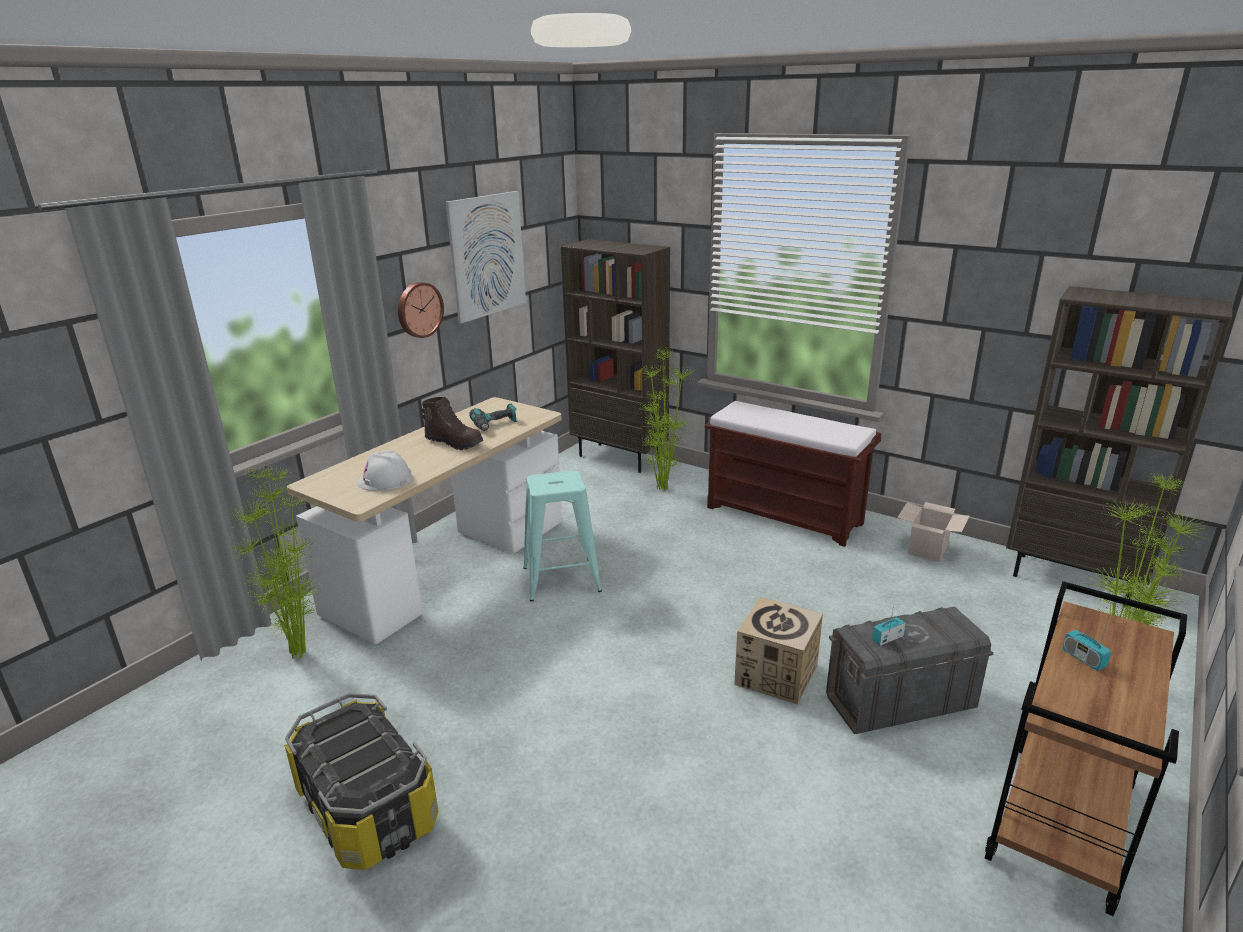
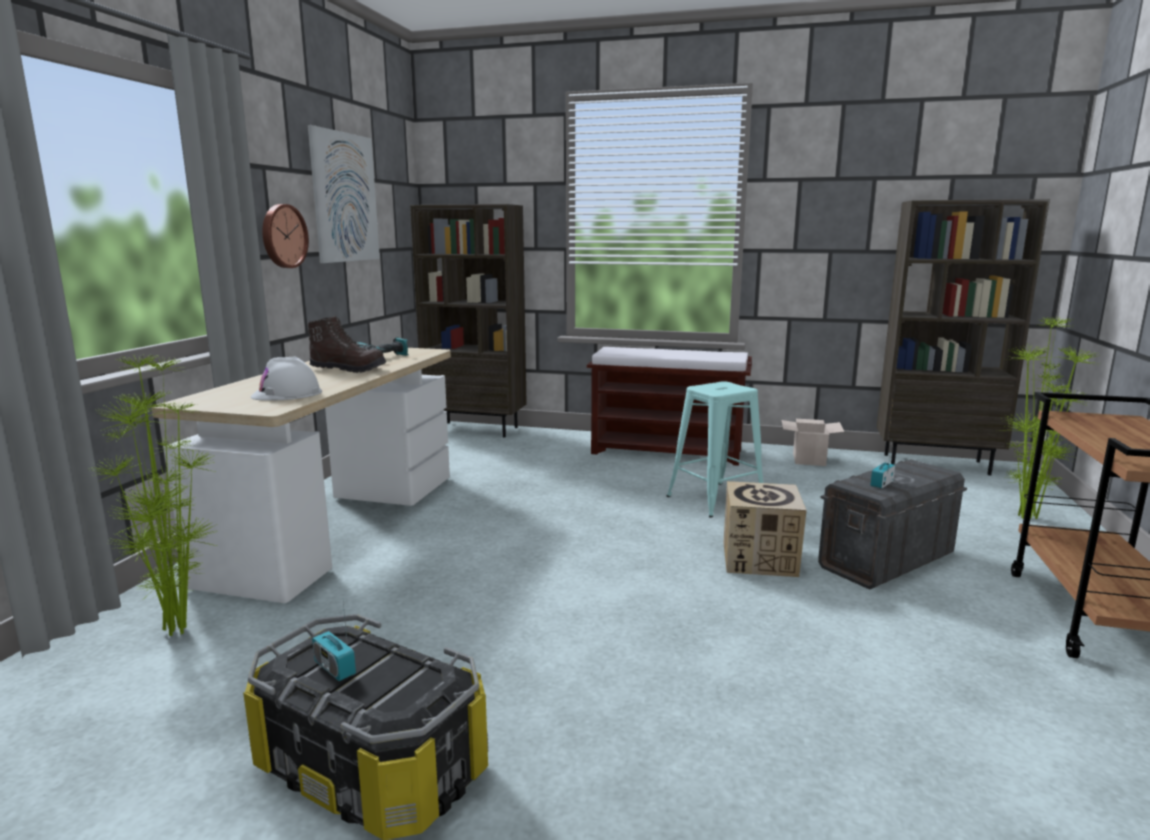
camera: 20 degrees left, 10 degrees down
turquoise stool [523,470,602,601] -> turquoise stool moved to [667,381,763,517]
potted plant [636,348,696,490] -> none
radio [1062,614,1111,671] -> radio moved to [312,603,356,681]

